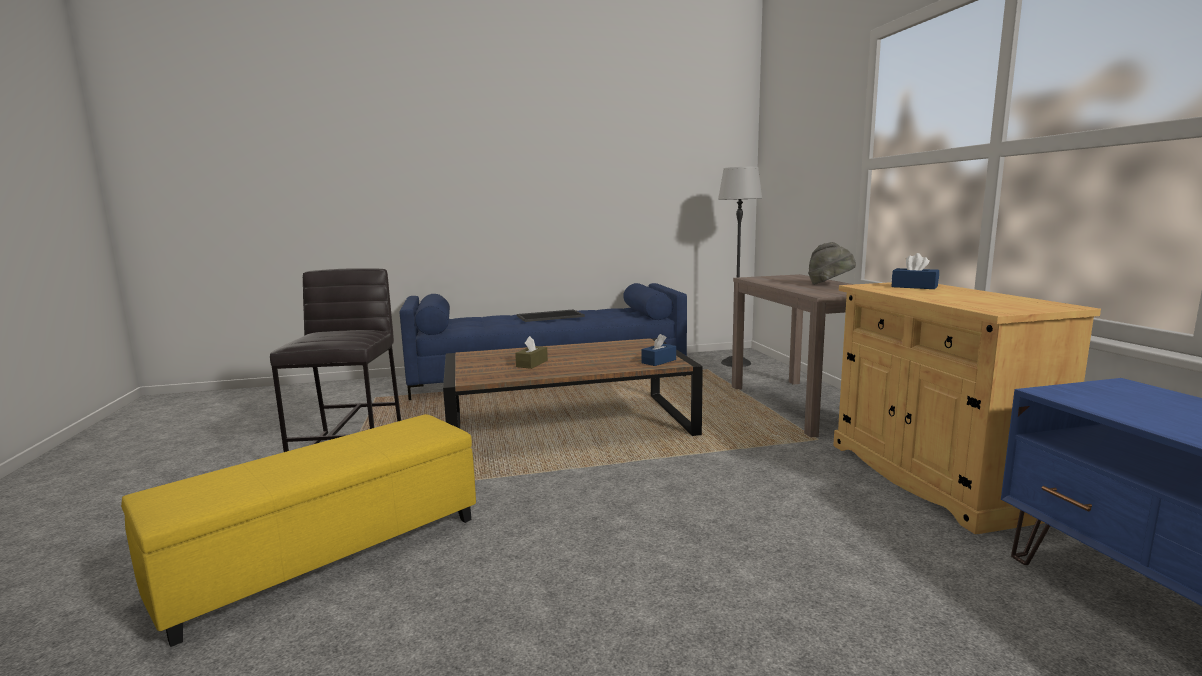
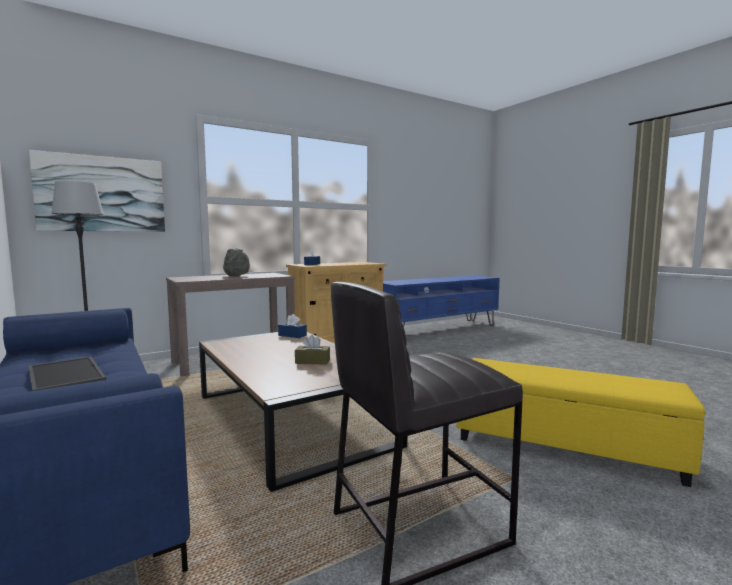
camera: 110 degrees left, 5 degrees down
none -> picture [29,150,165,232]

